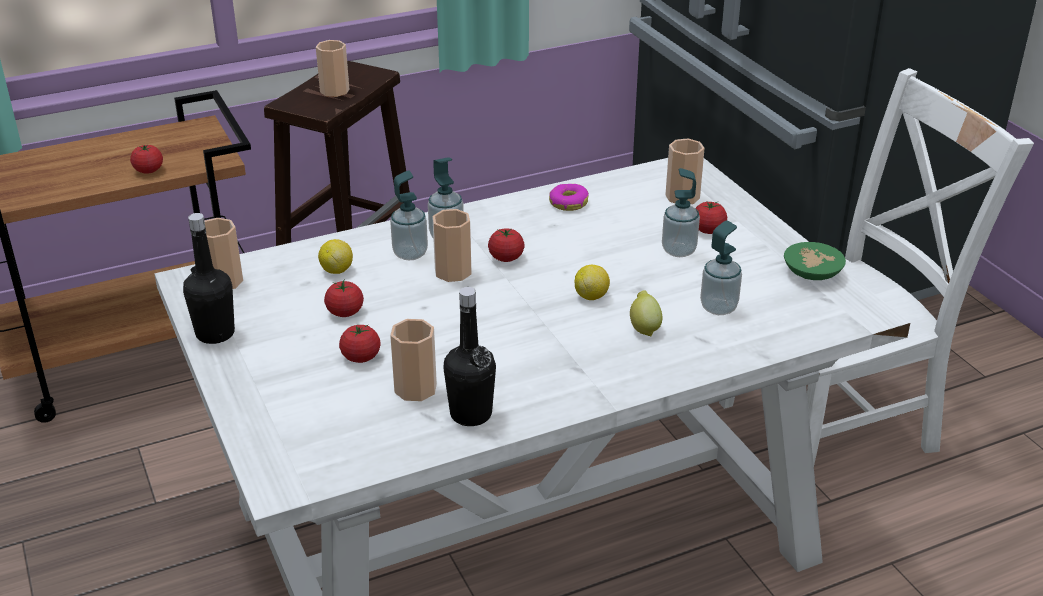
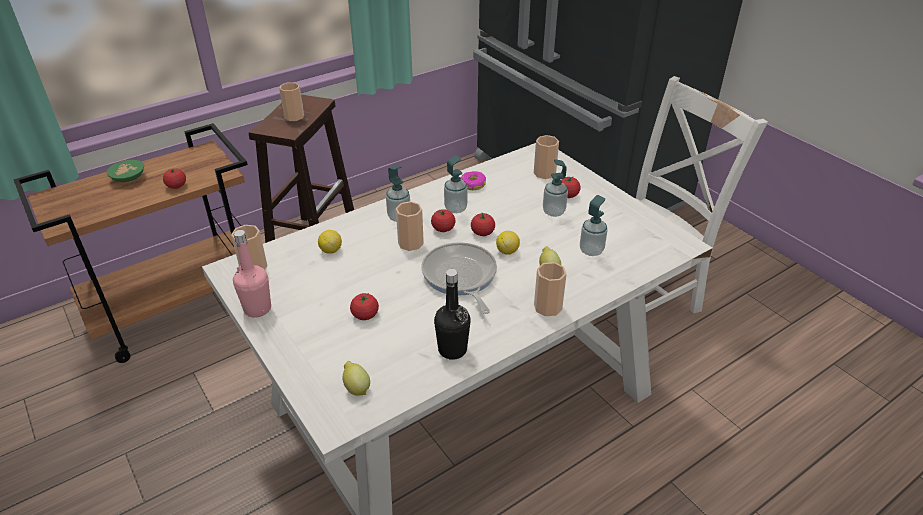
camera: 10 degrees left, 5 degrees up
black bottle [183,213,235,344] -> pink bottle [233,230,271,318]
tomato [324,280,364,317] -> tomato moved to [471,213,495,236]
soap dispenser [390,170,428,260] -> soap dispenser moved to [444,155,468,213]
cup [390,319,437,401] -> cup moved to [534,262,567,316]
green bowl [784,242,846,280] -> green bowl moved to [107,160,144,182]
none -> lemon [343,361,370,396]
none -> frying pan [421,242,497,314]

